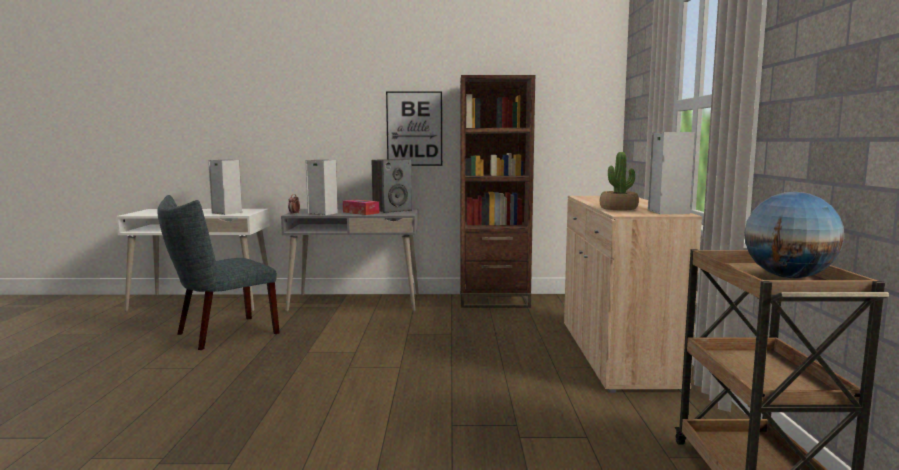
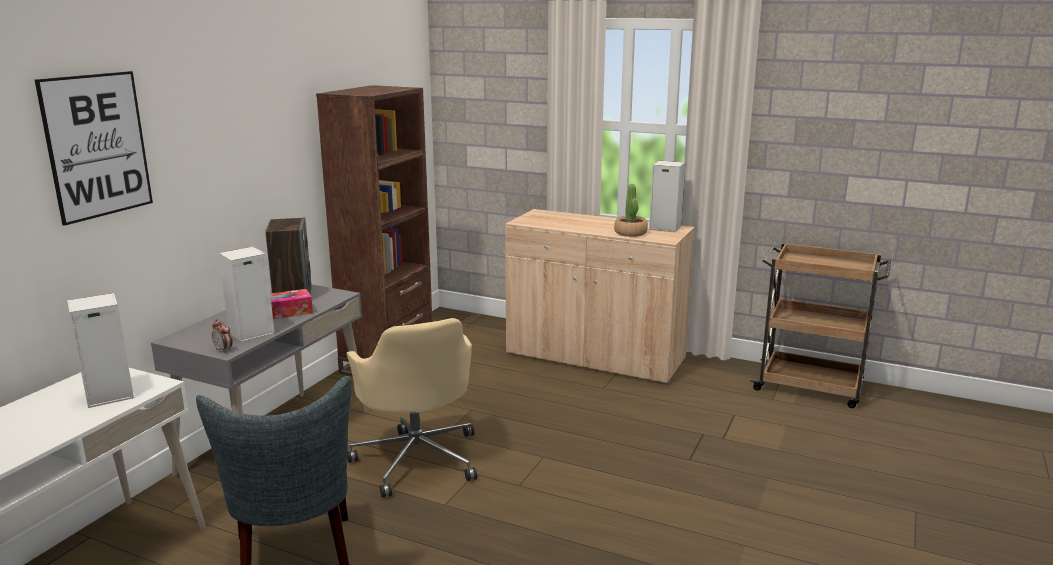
camera: 65 degrees left, 10 degrees up
picture [386,91,442,166] -> picture moved to [35,71,153,226]
globe [744,192,844,278] -> none
none -> beige office chair [346,318,477,498]

